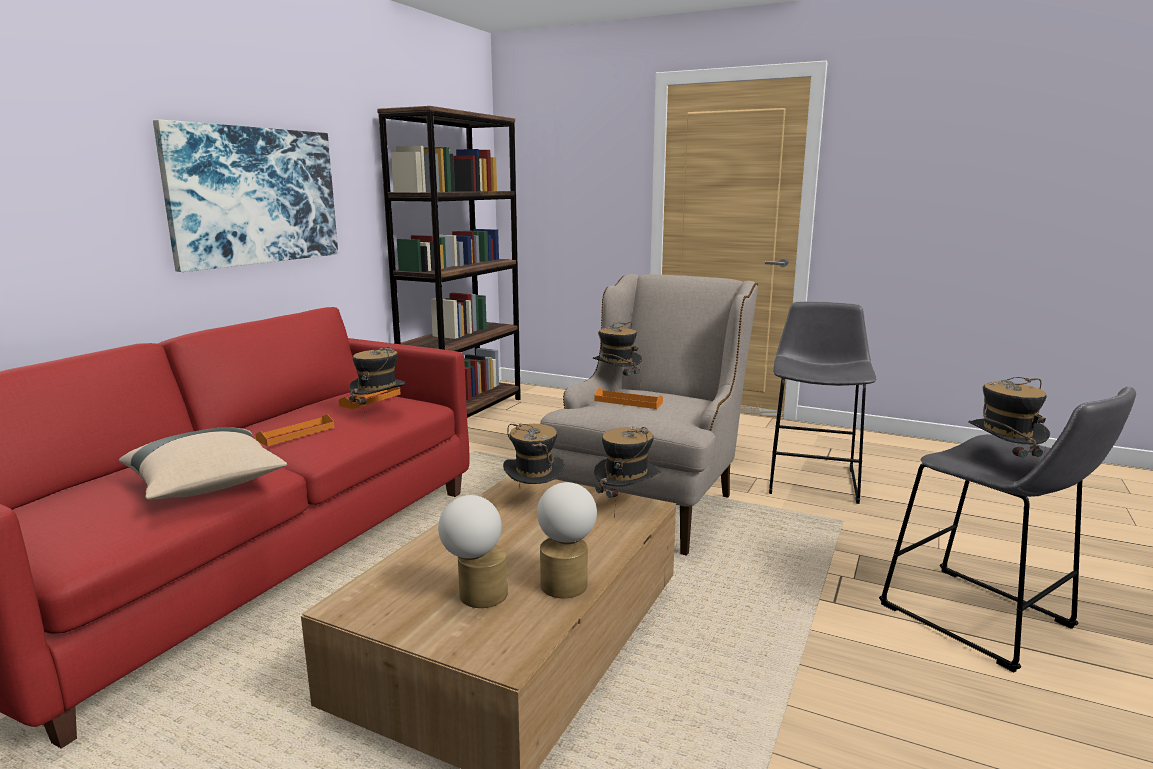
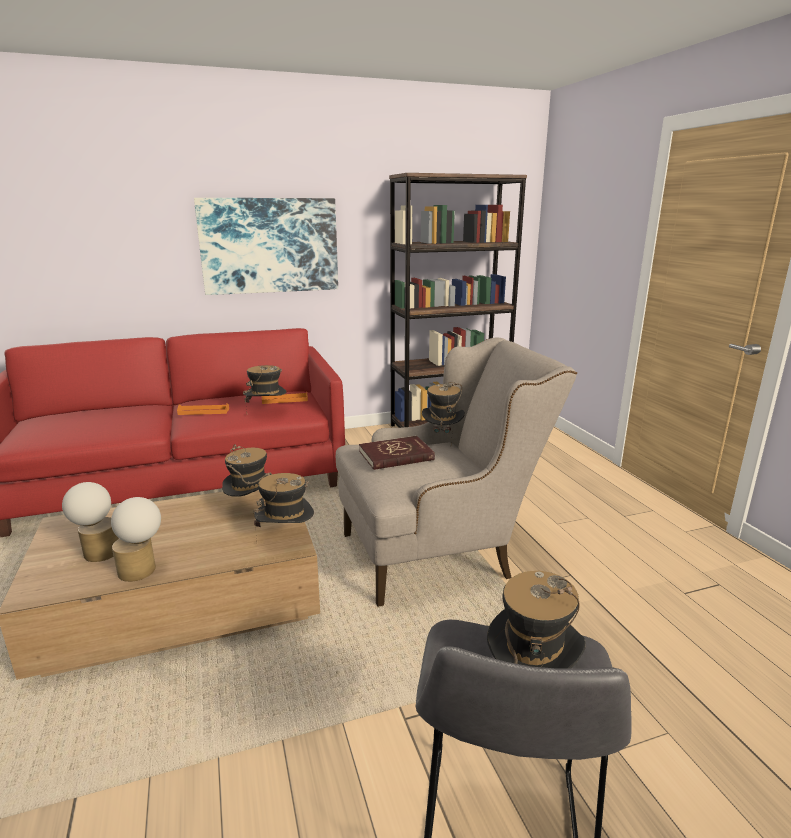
camera: 45 degrees right, 5 degrees up
beige pillow [119,427,287,500] -> none
orange tray [595,388,663,409] -> red book [359,436,435,470]
grey stool [769,302,876,504] -> none

